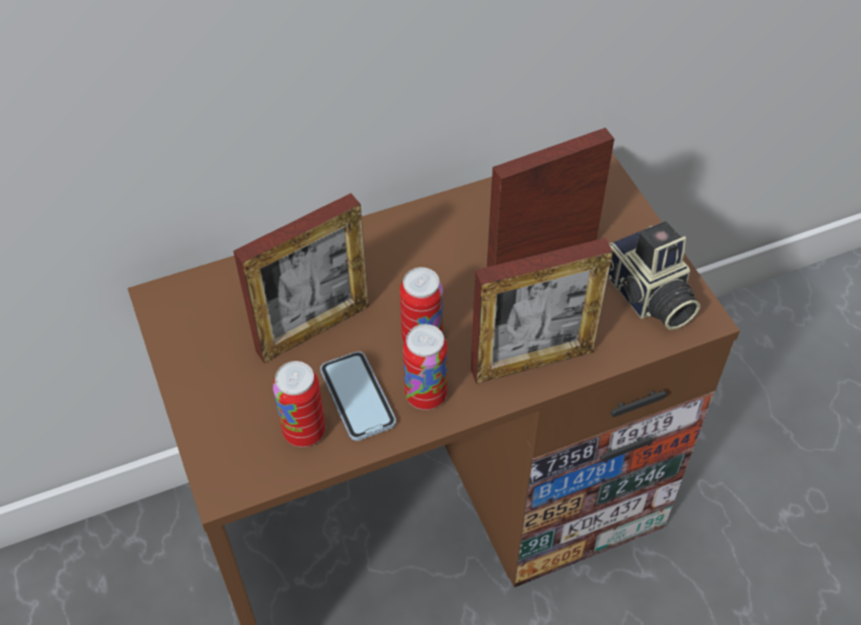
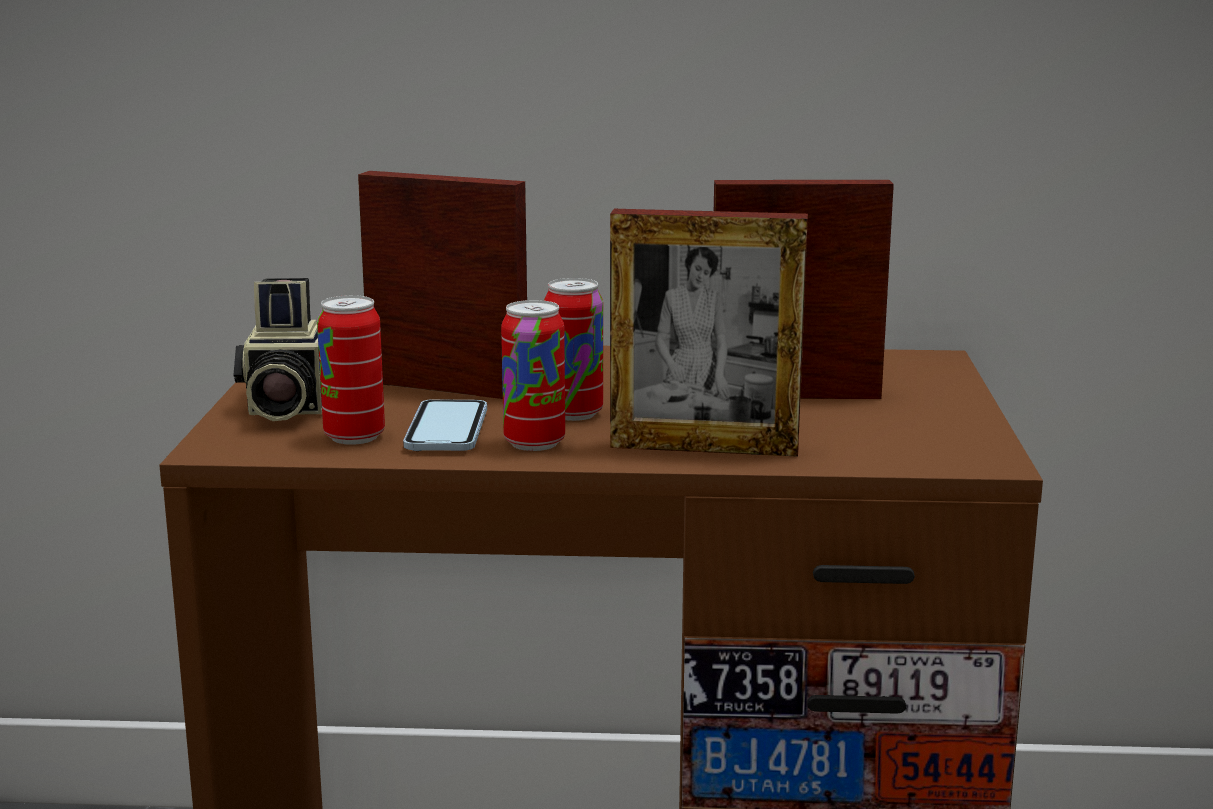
camera: 25 degrees right, 35 degrees down
picture frame [233,193,369,363] -> picture frame turned 150 degrees counterclockwise [358,171,527,399]
camera [608,221,700,330] -> camera moved to [233,278,322,421]

